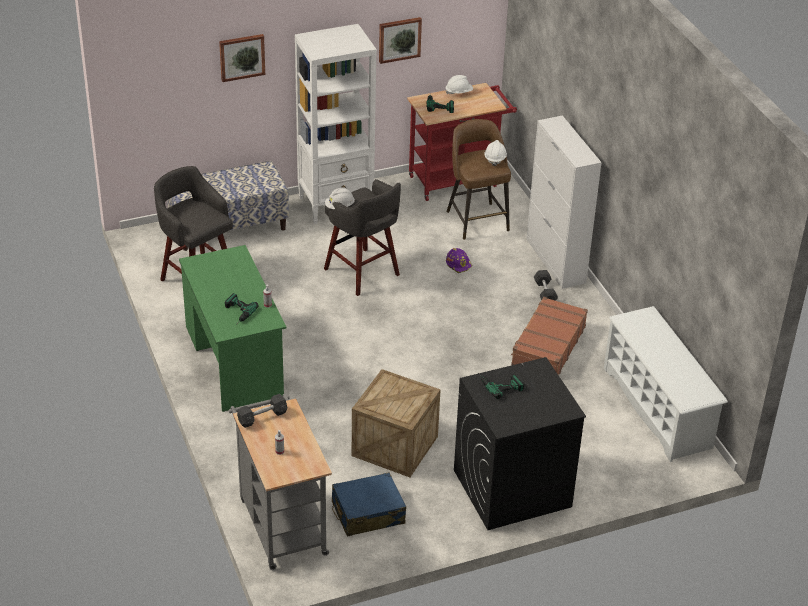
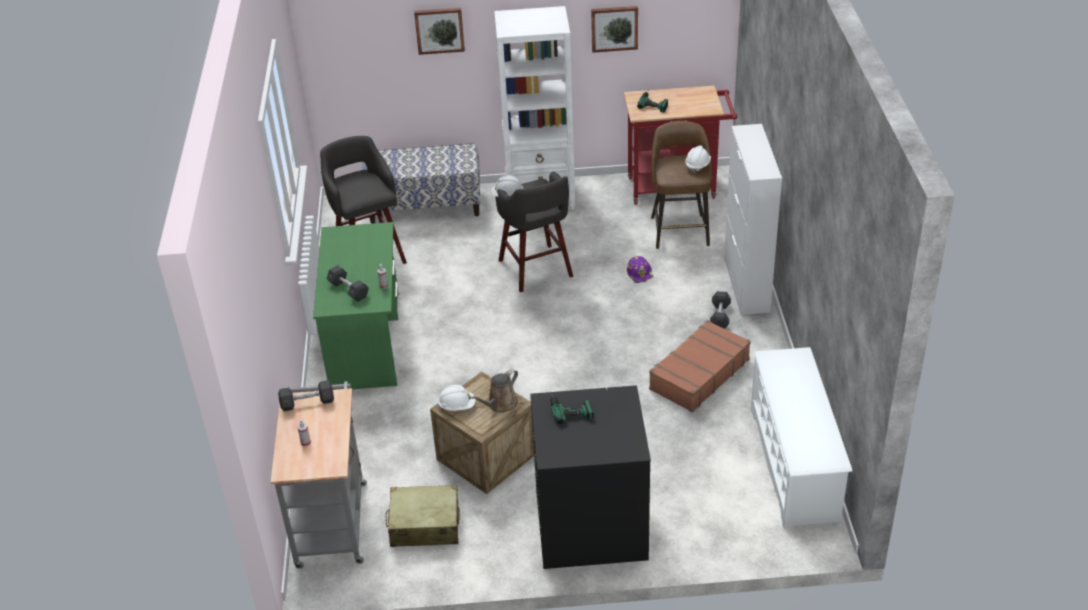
camera: 20 degrees right, 0 degrees up
power drill [225,293,259,325] -> grey dumbbell [327,265,369,302]
blue suitcase [332,472,406,537] -> beige suitcase [385,485,459,547]
white hard hat [445,75,473,95] -> white hard hat moved to [437,385,475,411]
none -> brown watering can [470,369,518,413]

